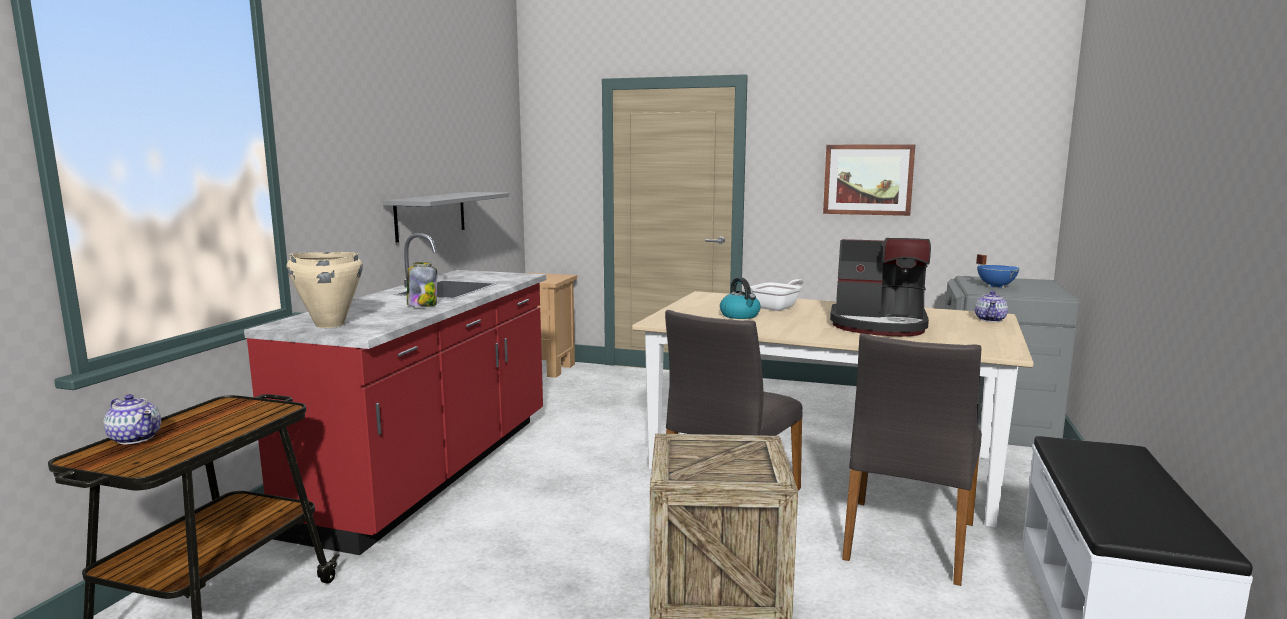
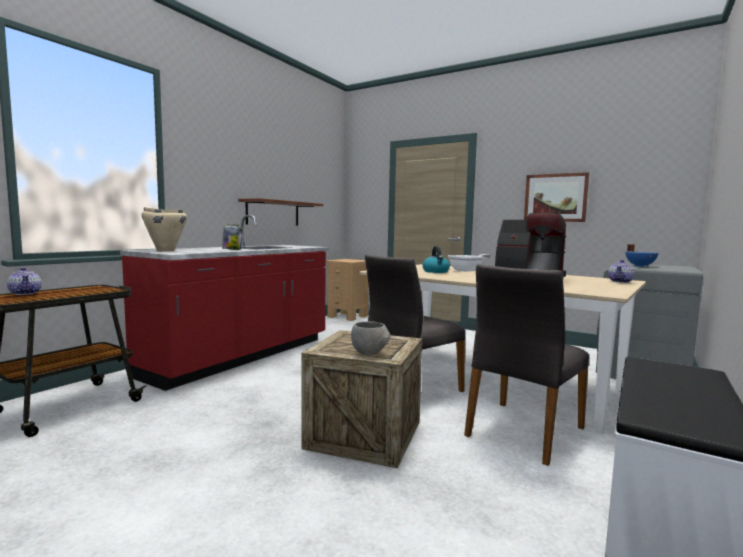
camera: 15 degrees right, 5 degrees down
grey shelf [383,192,509,242] -> brown shelf [238,198,323,225]
none -> grey bowl [351,321,391,355]

